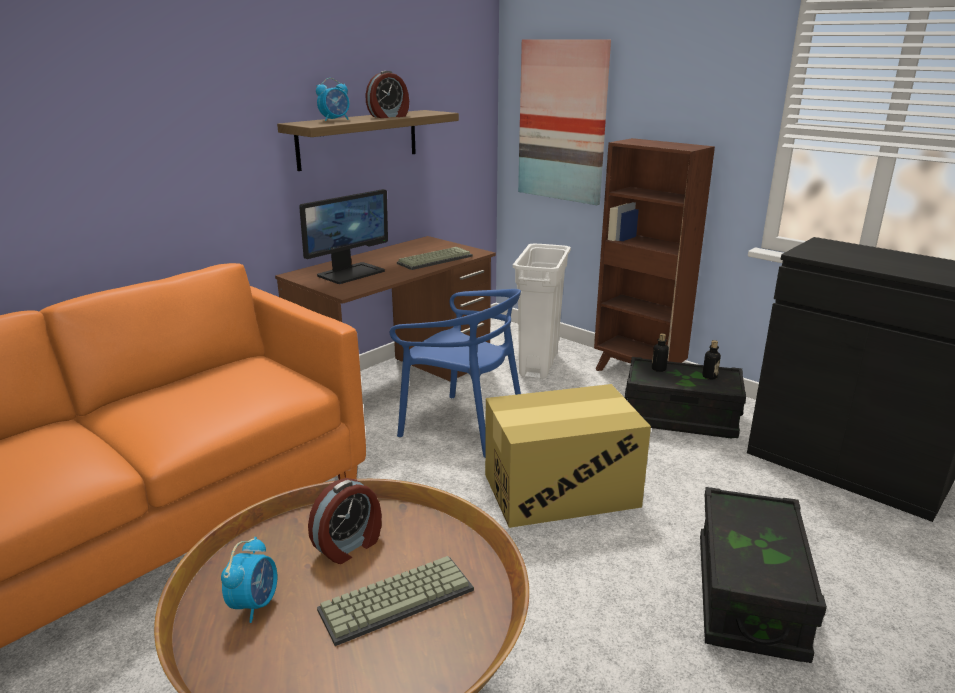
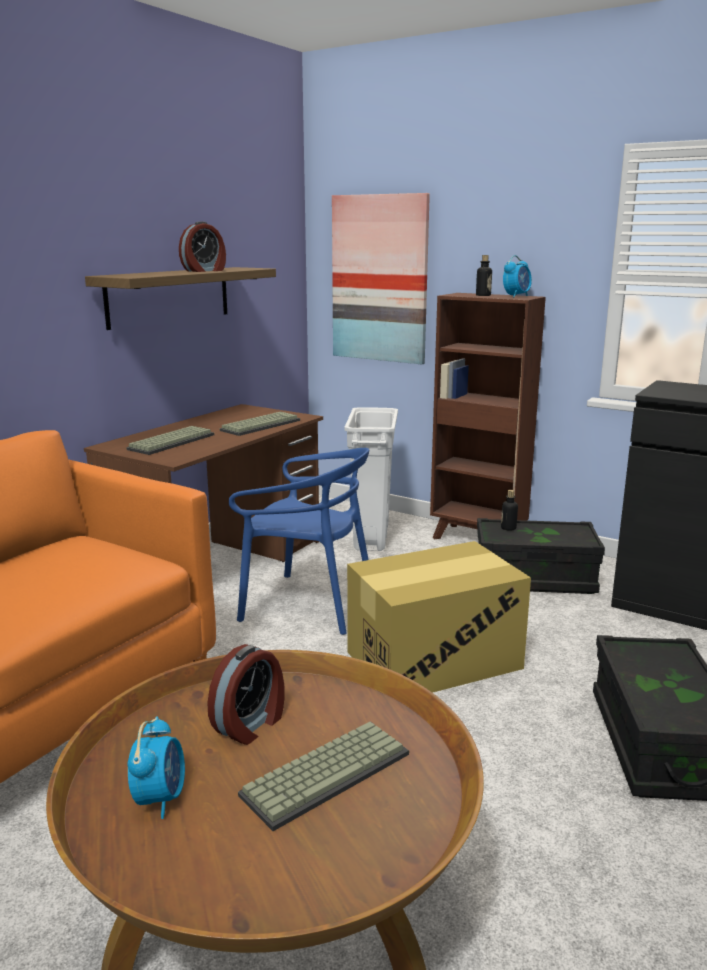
camera: 10 degrees left, 5 degrees down
monitor [299,189,388,284] -> keyboard [126,426,214,455]
alarm clock [316,78,349,121] -> alarm clock moved to [503,255,532,297]
bottle [702,340,721,379] -> bottle moved to [476,255,492,296]

